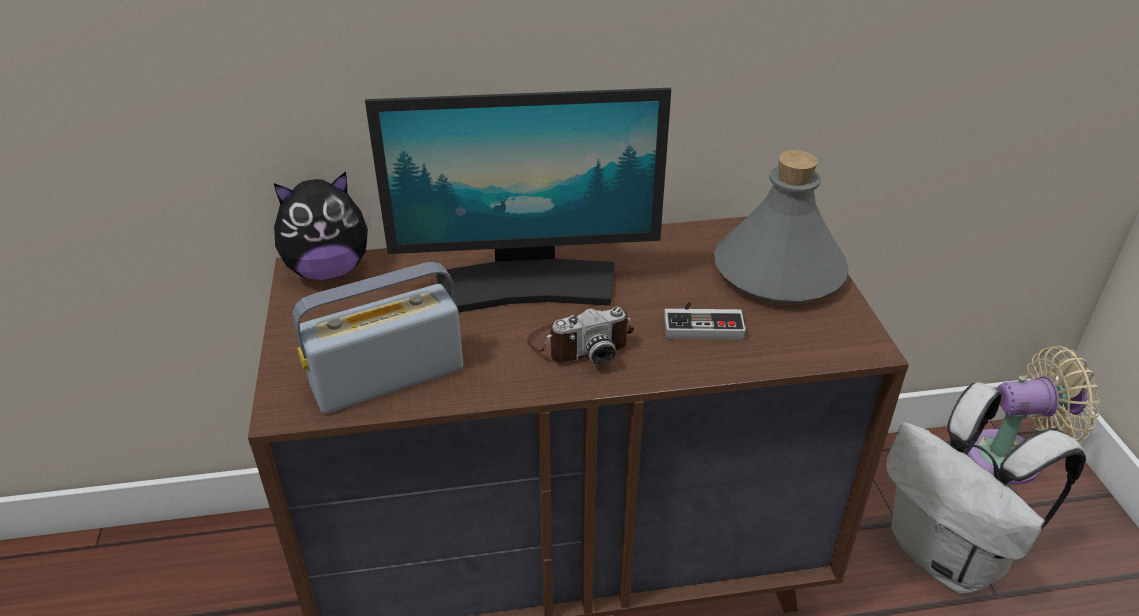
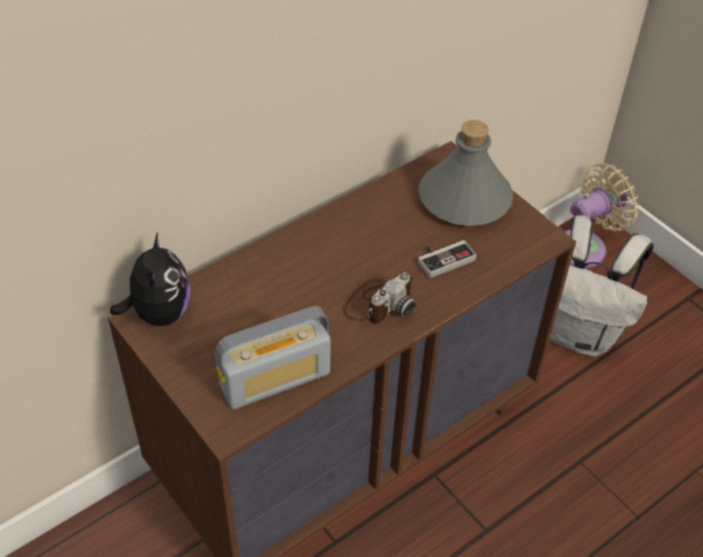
camera: 30 degrees left, 10 degrees up
plush toy [274,172,371,280] -> plush toy turned 45 degrees counterclockwise [110,232,191,326]
radio [293,262,463,414] -> radio turned 150 degrees counterclockwise [215,306,331,409]
monitor [365,88,671,313] -> none

